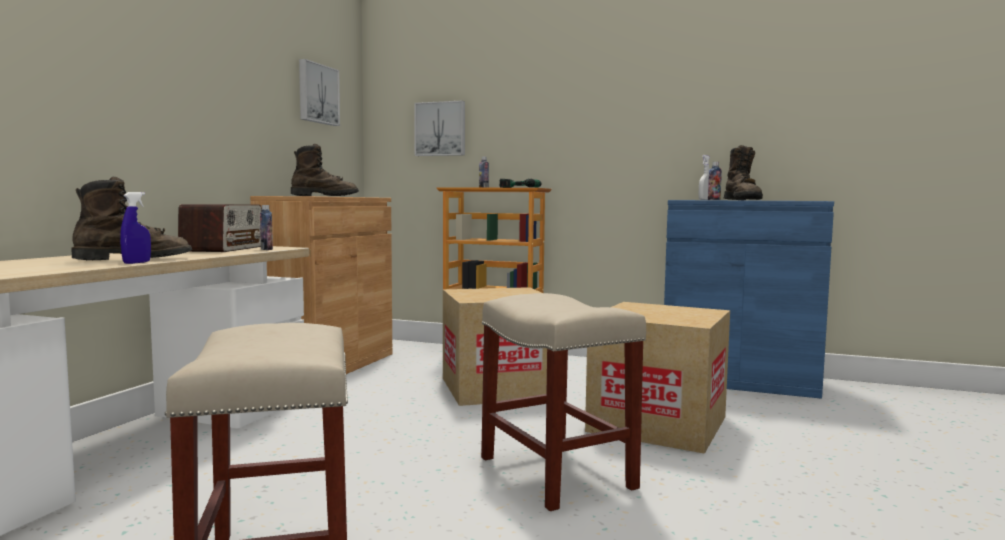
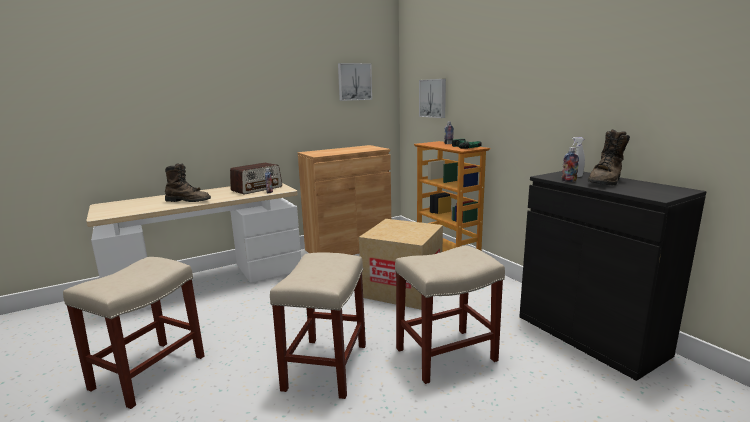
camera: 40 degrees right, 10 degrees up
blue spray bottle [120,192,151,264] -> none
brown boot [291,144,359,196] -> none
cardboard box [585,302,730,454] -> beige stool [395,245,505,384]
blue cabinet [664,200,834,399] -> black cabinet [519,171,707,381]

